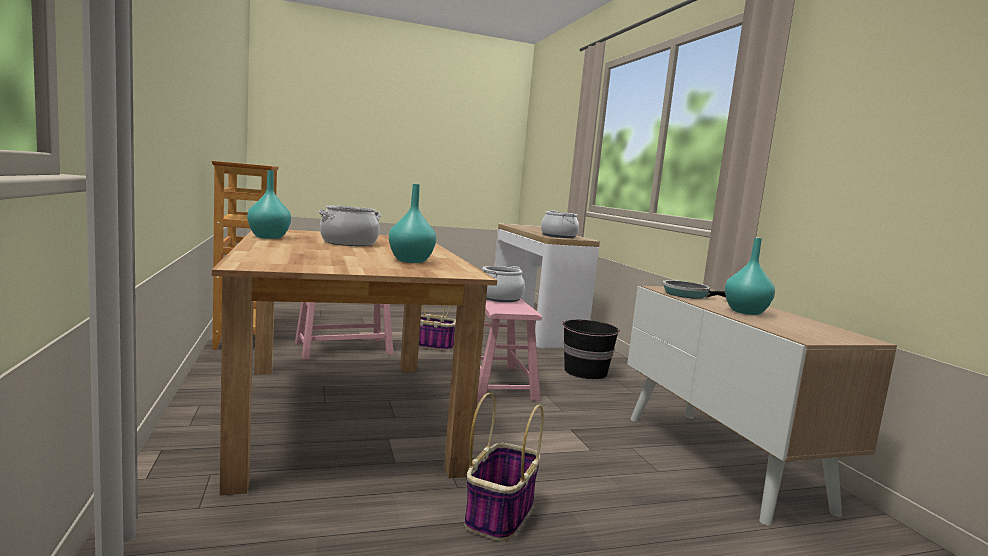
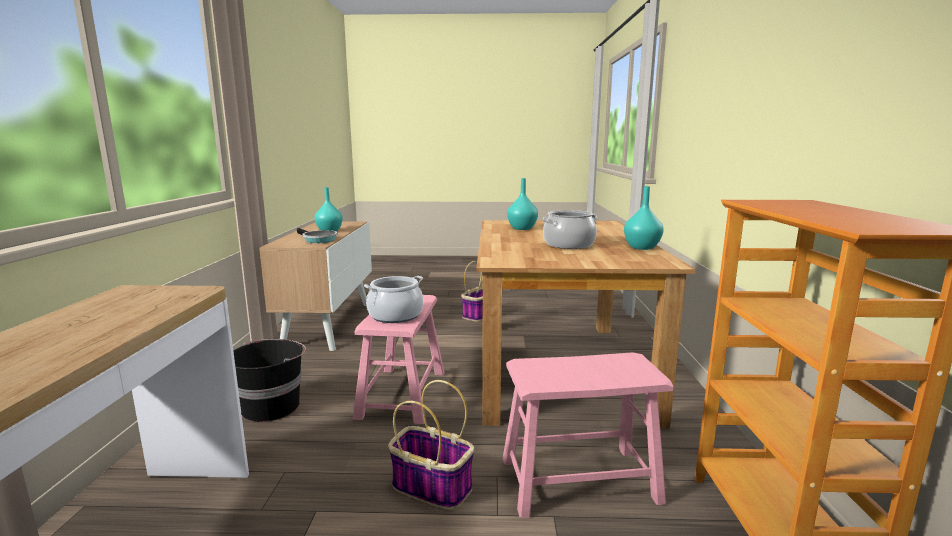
camera: 160 degrees left, 5 degrees up
cooking pot [541,210,579,238] -> none

